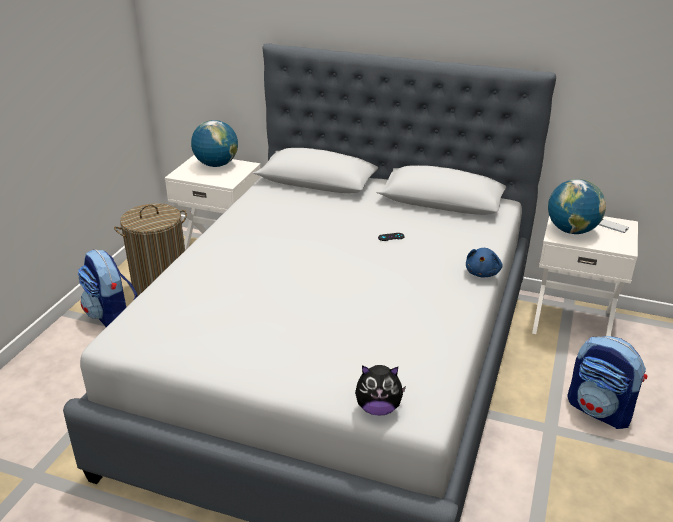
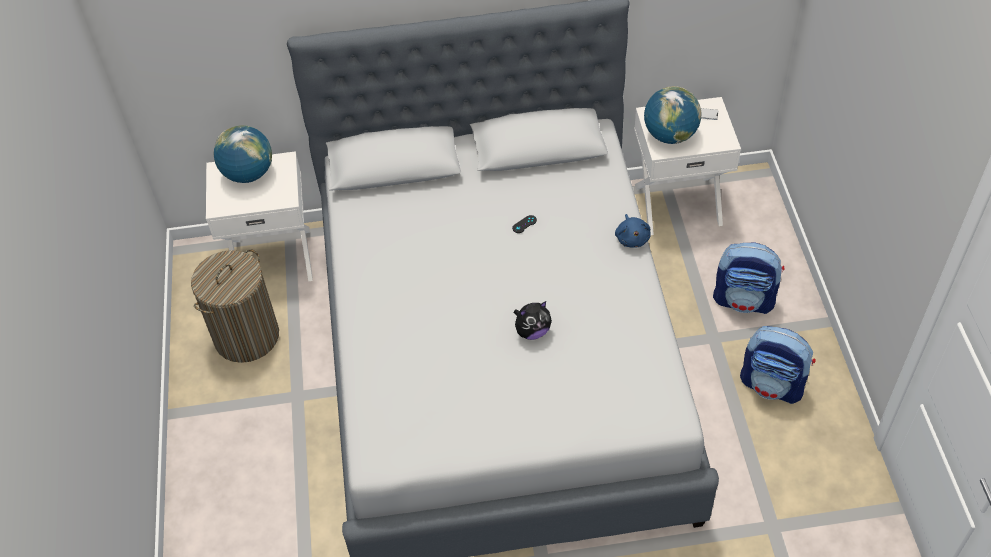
camera: 25 degrees left, 20 degrees up
backpack [78,249,138,327] -> backpack moved to [740,326,816,404]
plush toy [355,365,406,416] -> plush toy moved to [513,301,552,340]

